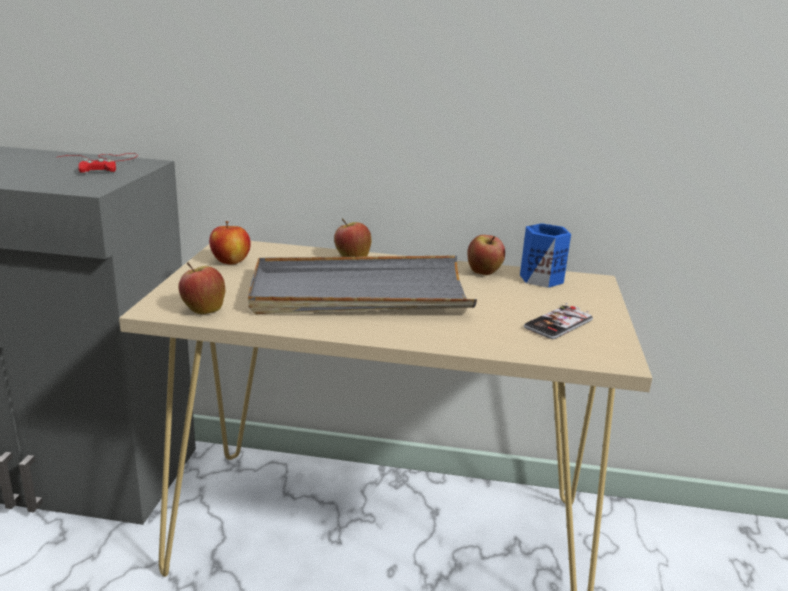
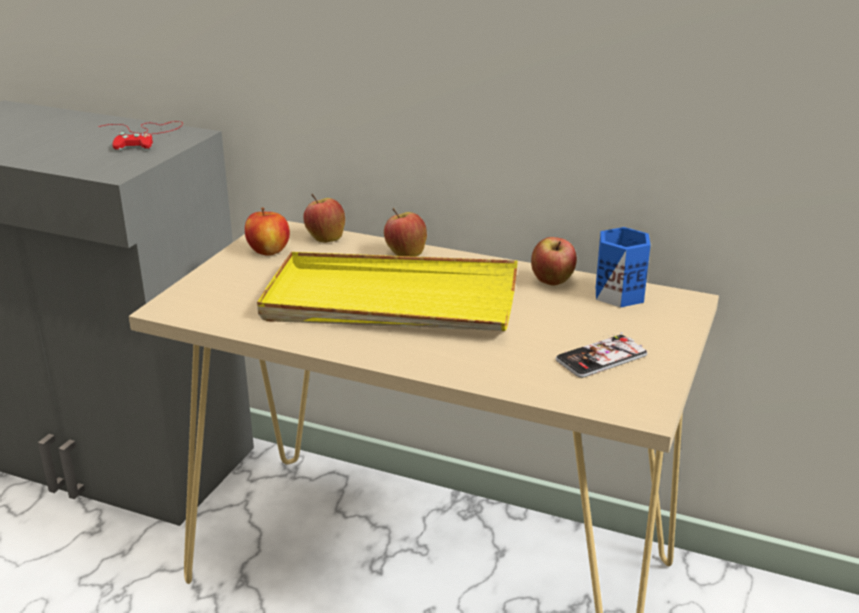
camera: 15 degrees right, 5 degrees up
apple [178,262,225,314] -> apple moved to [303,193,345,243]
grey tray [248,256,477,314] -> yellow tray [257,252,518,331]

